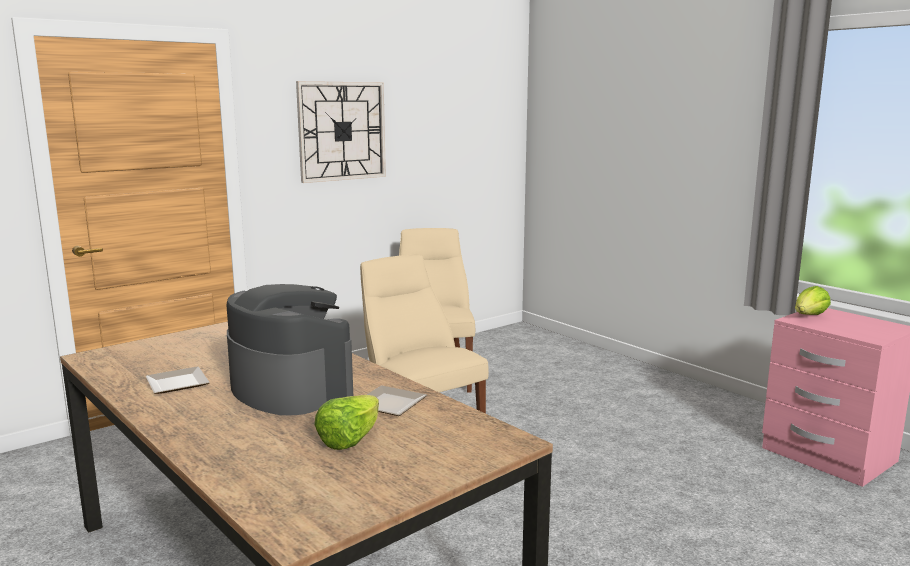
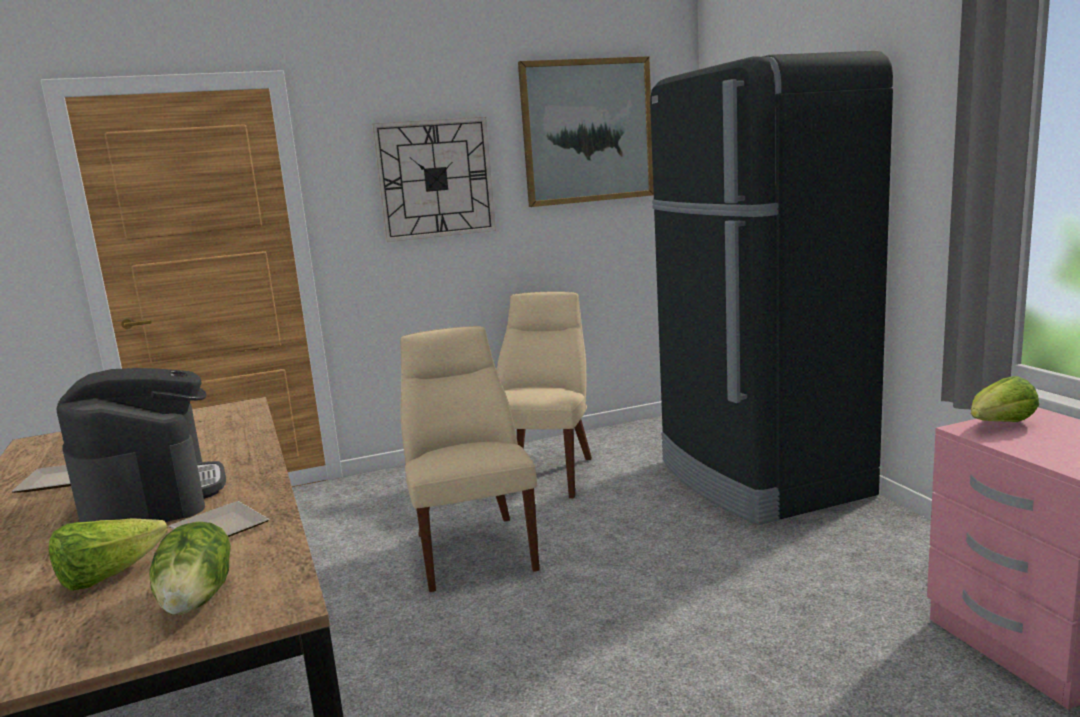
camera: 20 degrees right, 0 degrees up
none -> lettuce [149,521,231,615]
none -> picture [518,56,654,207]
none -> black fridge [650,51,893,525]

